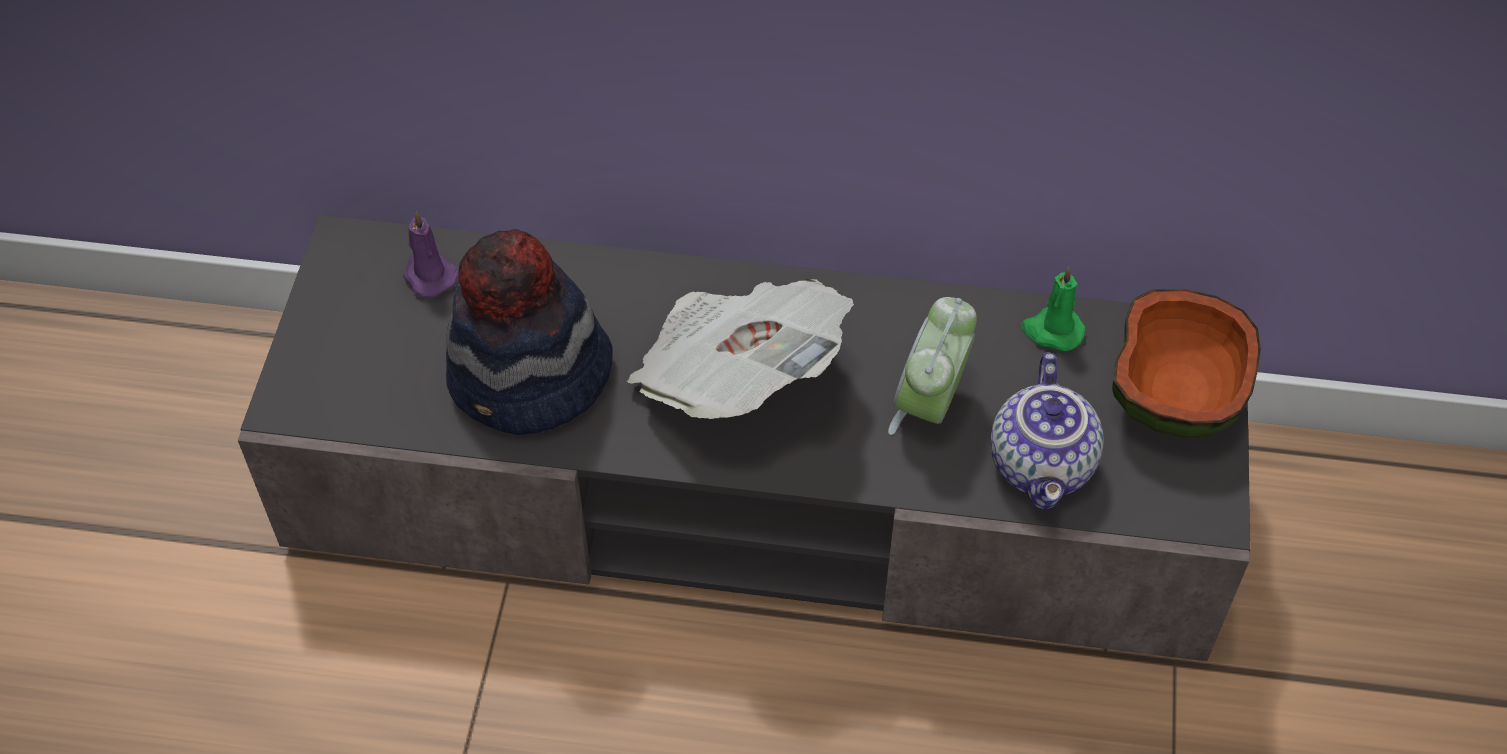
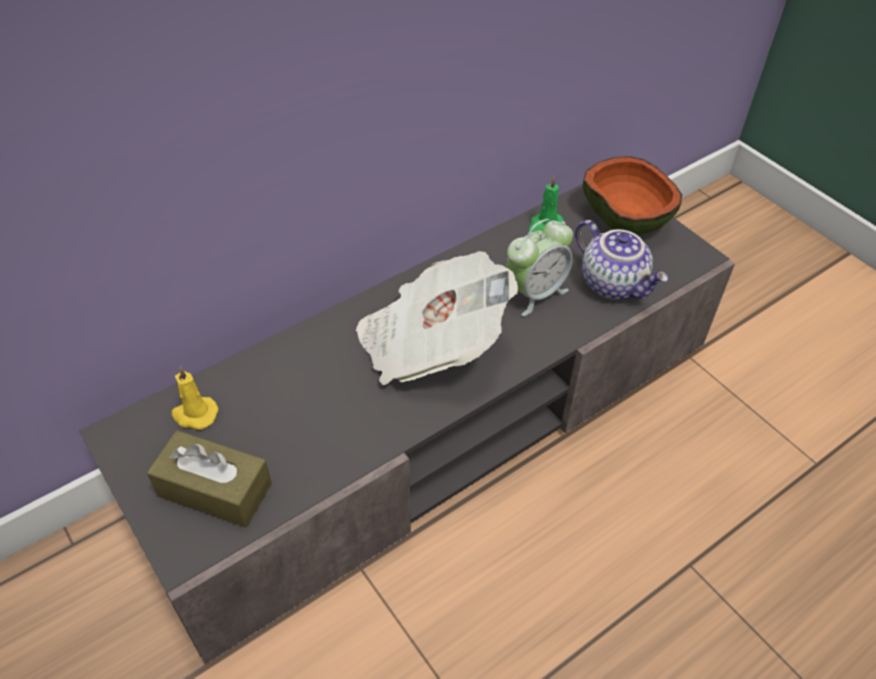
camera: 45 degrees left, 5 degrees down
purple candle [403,211,458,298] -> yellow candle [172,367,219,430]
hat [446,229,613,435] -> none
alarm clock [888,297,977,435] -> alarm clock turned 105 degrees counterclockwise [505,219,573,316]
none -> brown tissue box [147,430,272,528]

